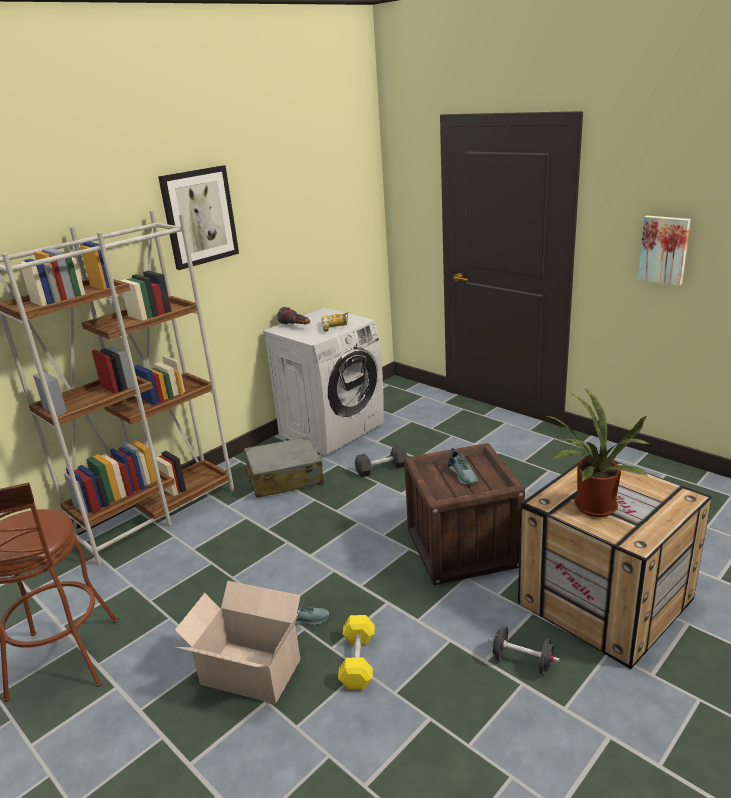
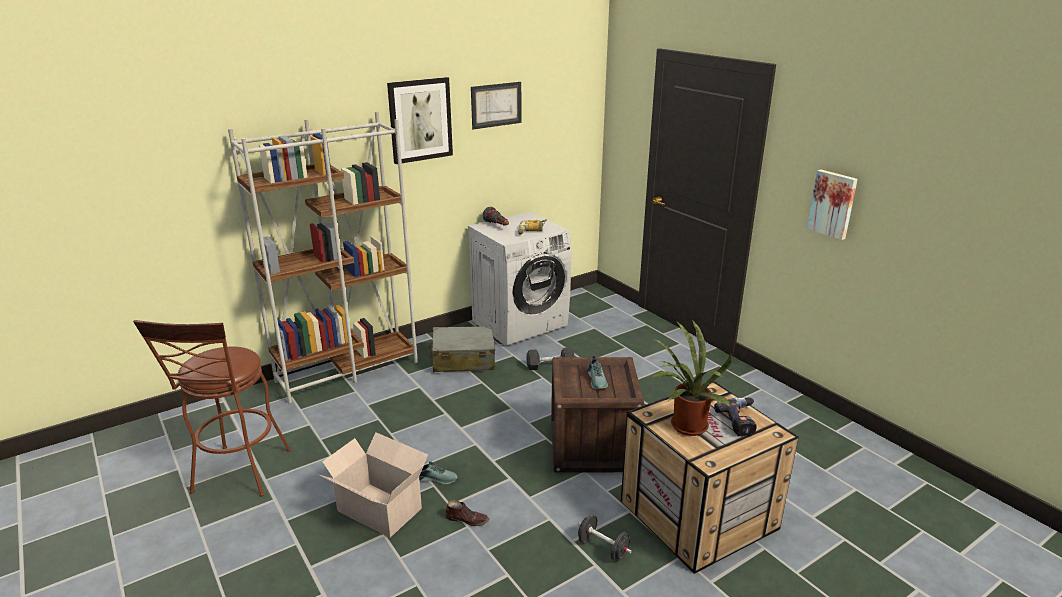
camera: 10 degrees right, 0 degrees up
yellow dumbbell [338,615,375,689] -> brown shoe [445,500,489,526]
none -> picture [471,82,522,130]
none -> power drill [714,398,757,436]

